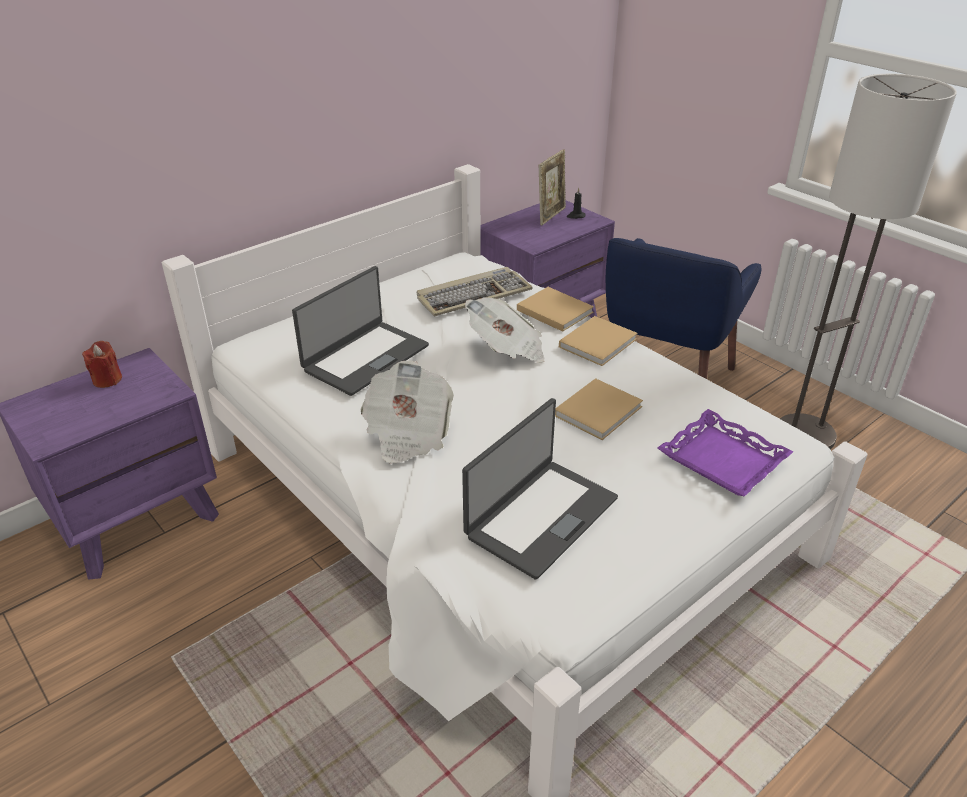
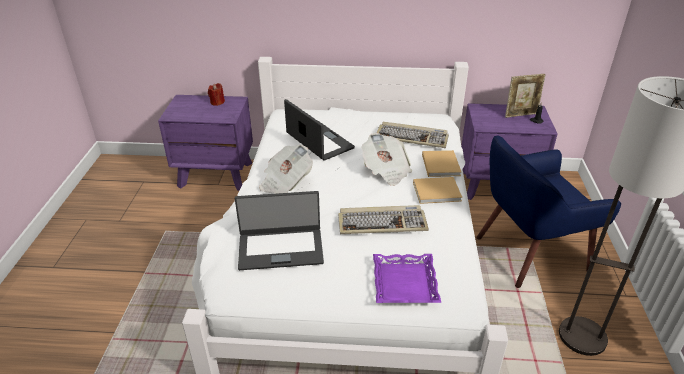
camera: 45 degrees right, 0 degrees up
laptop [292,266,429,396] -> laptop turned 120 degrees counterclockwise [284,99,355,161]
beige book [555,378,643,440] -> keyboard [338,205,429,234]

